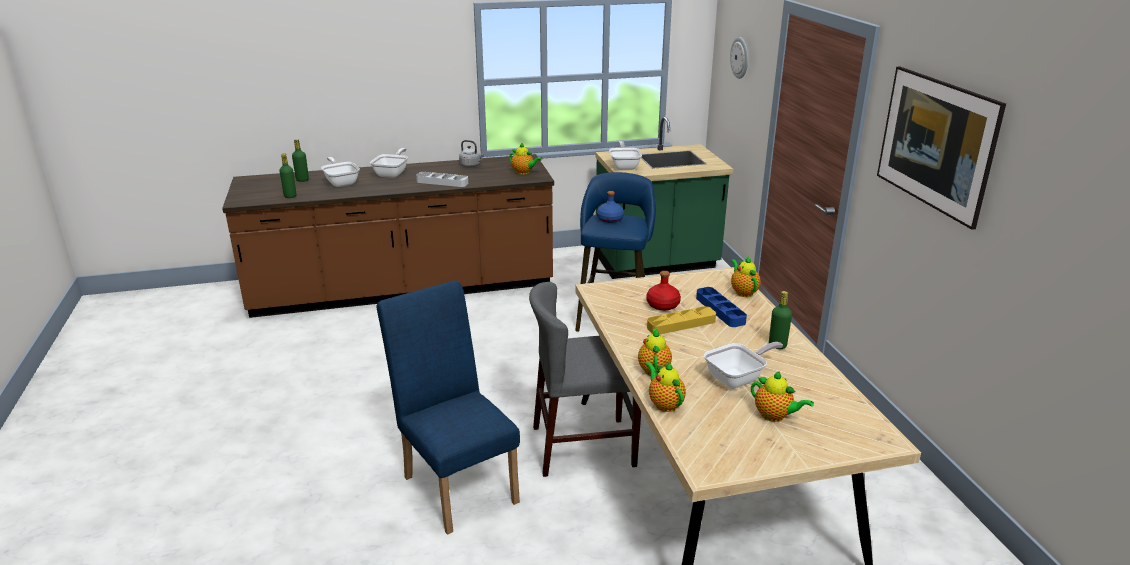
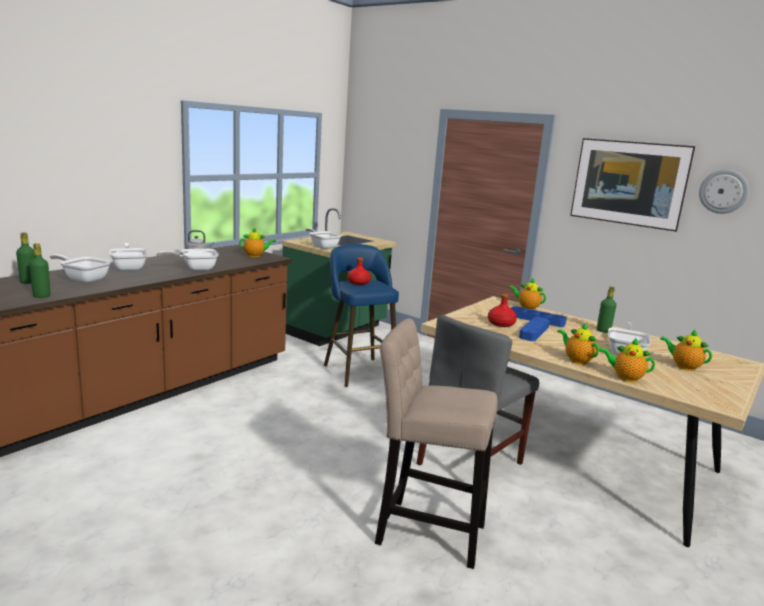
camera: 40 degrees left, 10 degrees down
blue chair [377,280,520,535] -> beige stool [375,318,497,569]
grey tray [416,172,468,187] -> frying pan [156,249,219,271]
blue bottle [597,191,624,223] -> red bottle [347,257,371,285]
yellow tray [647,306,716,334] -> blue tray [519,317,550,341]
wall clock [730,37,748,79] -> wall clock moved to [699,169,749,214]
teapot [751,371,814,422] -> teapot turned 135 degrees counterclockwise [660,329,712,371]

